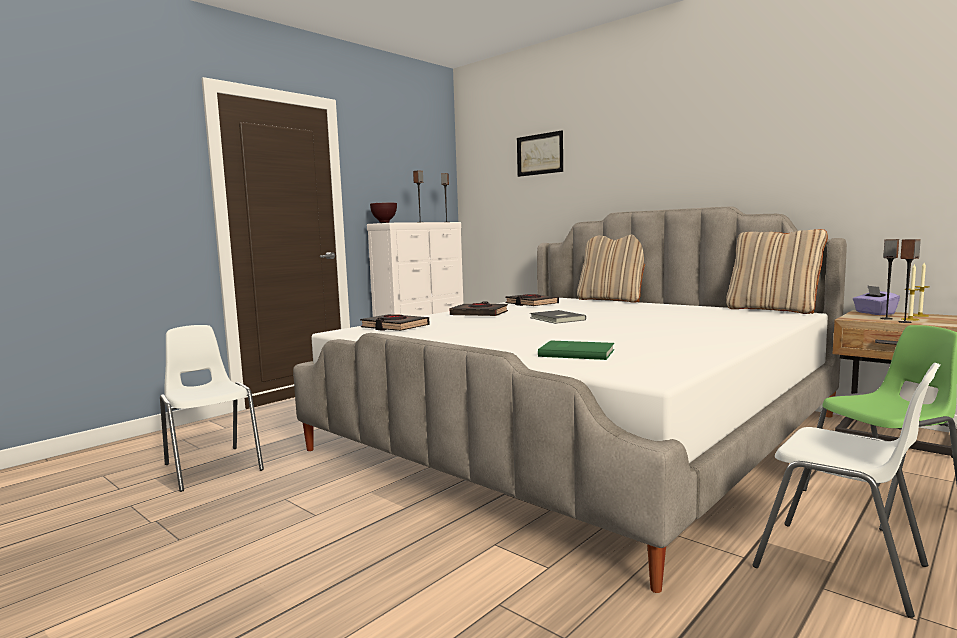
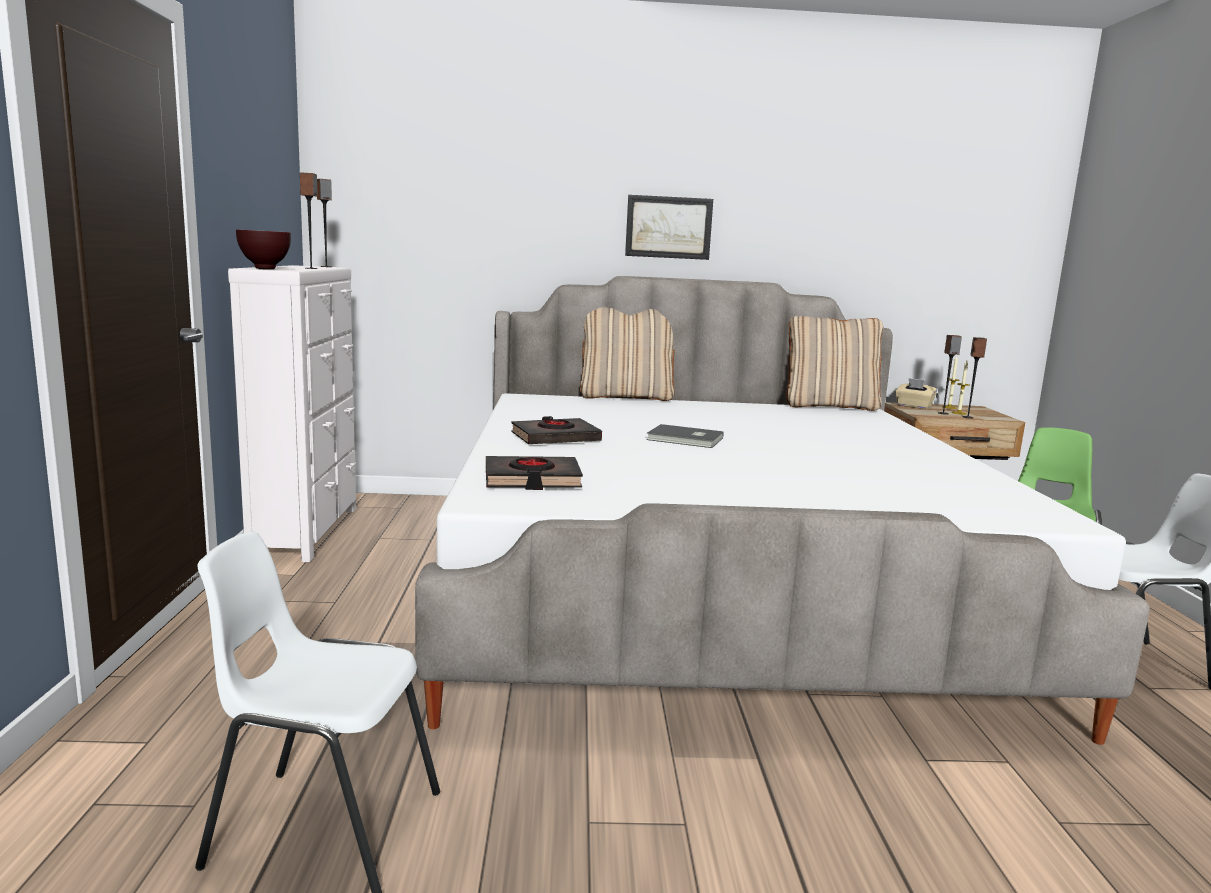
camera: 45 degrees left, 5 degrees up
black book [505,294,559,306] -> none
picture [517,130,563,177] -> picture moved to [625,195,713,260]
green book [538,340,614,360] -> none
purple tissue box [853,285,900,315] -> beige tissue box [895,378,937,409]

